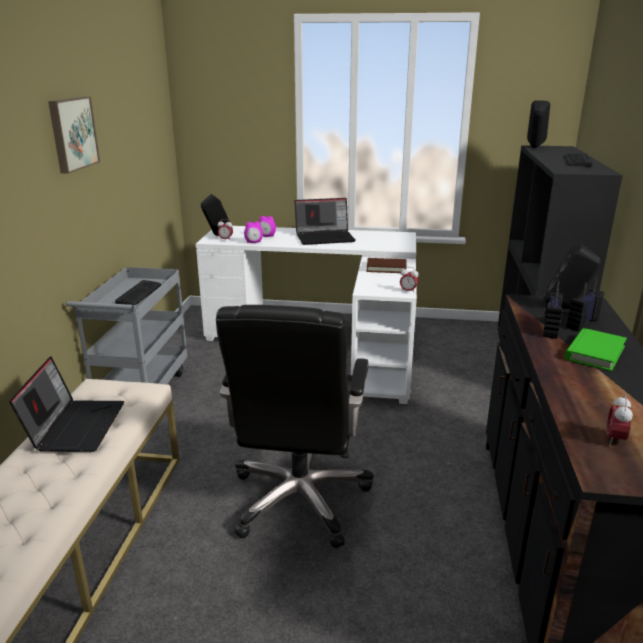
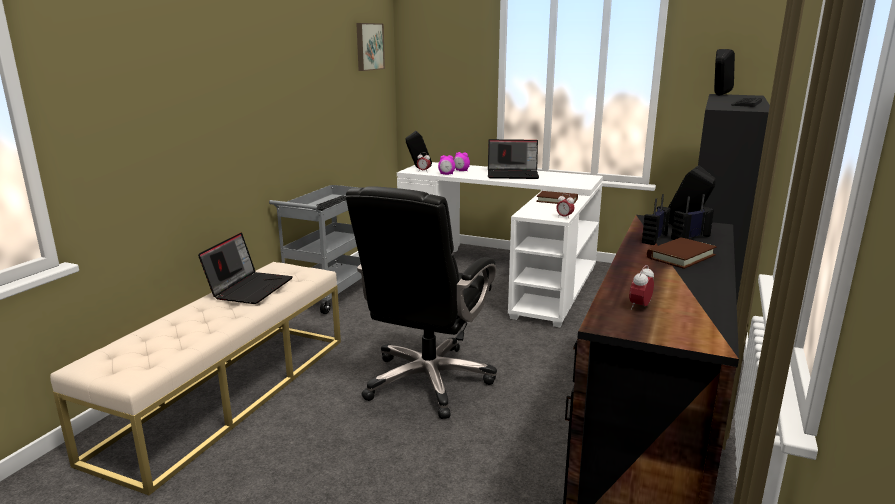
camera: 15 degrees right, 5 degrees down
picture [48,96,100,174] -> picture moved to [356,23,385,71]
green book [565,328,627,371] -> brown book [647,238,717,269]

